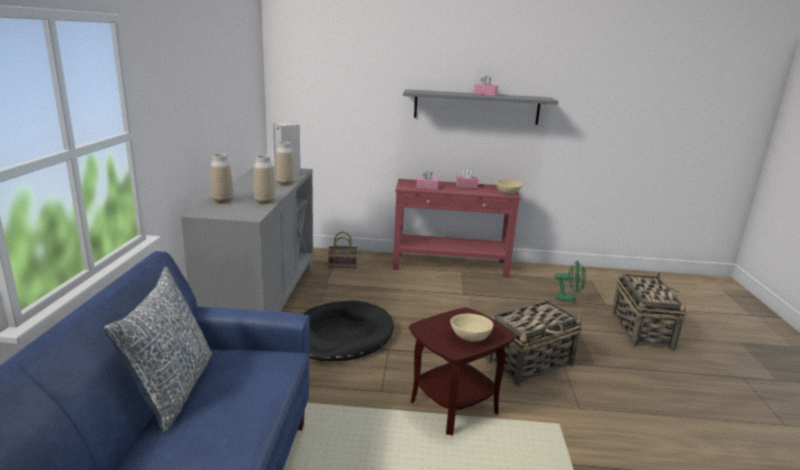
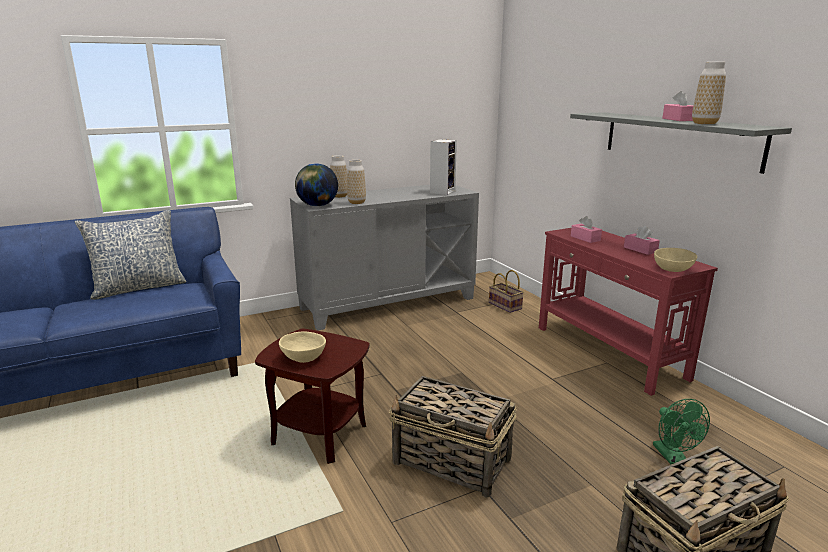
camera: 60 degrees right, 0 degrees up
vase [276,141,295,185] -> vase moved to [692,62,726,124]
black dog bed [303,301,394,361] -> none
none -> globe [295,163,338,207]

